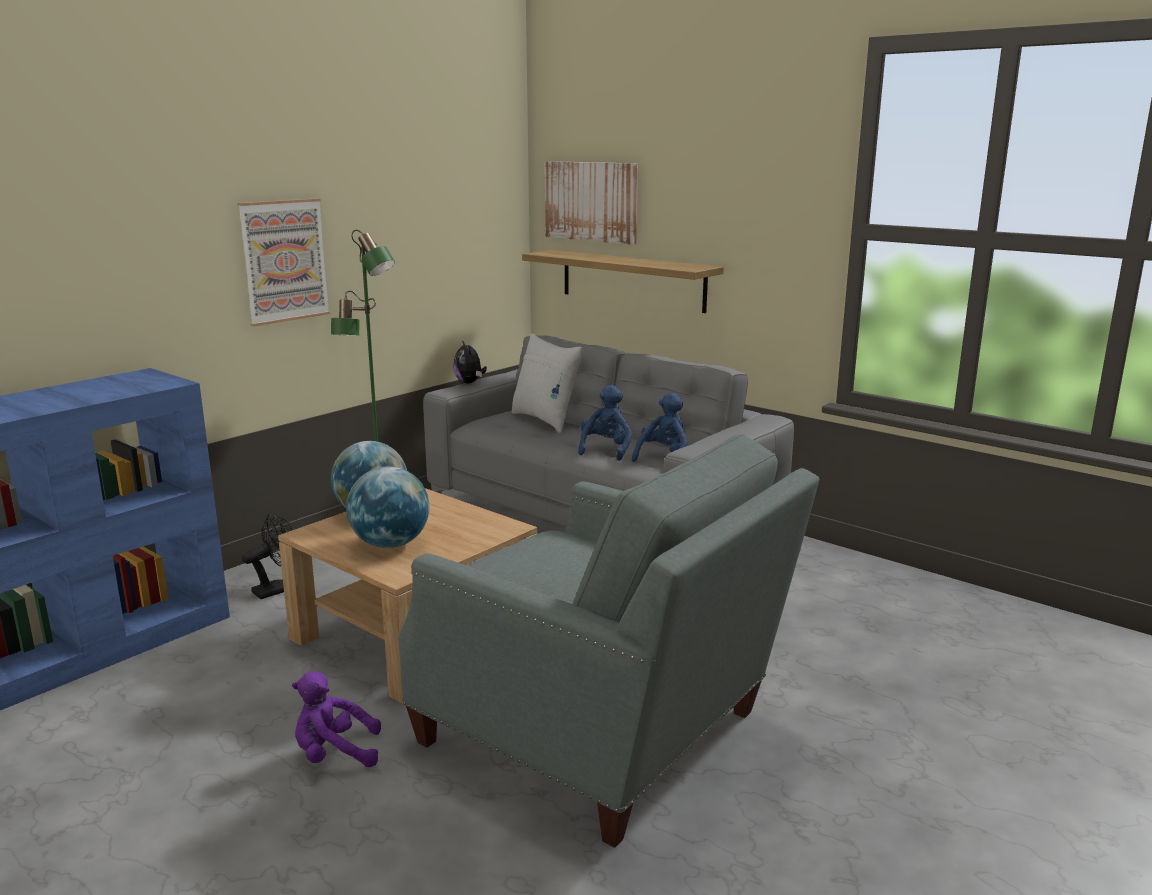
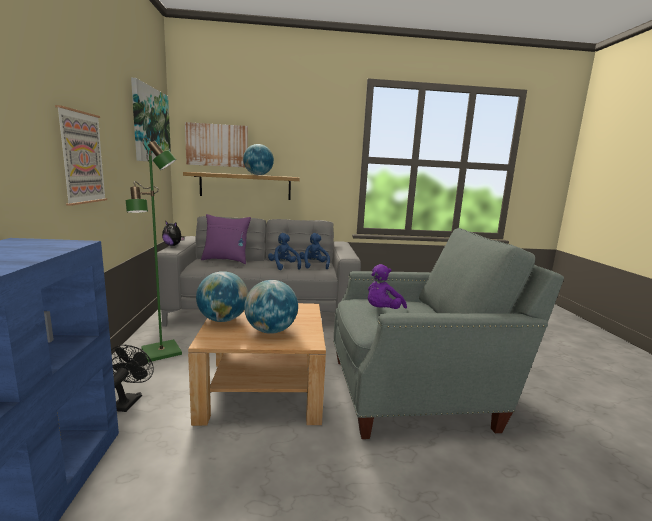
camera: 45 degrees left, 5 degrees down
purple plush toy [292,671,381,767] -> purple plush toy moved to [368,264,407,309]
grey pillow [511,333,582,433] -> purple pillow [201,214,251,264]
none -> picture [131,78,171,162]
none -> globe [243,144,274,175]

